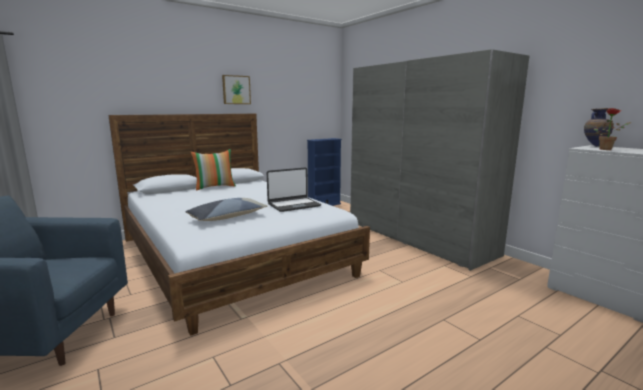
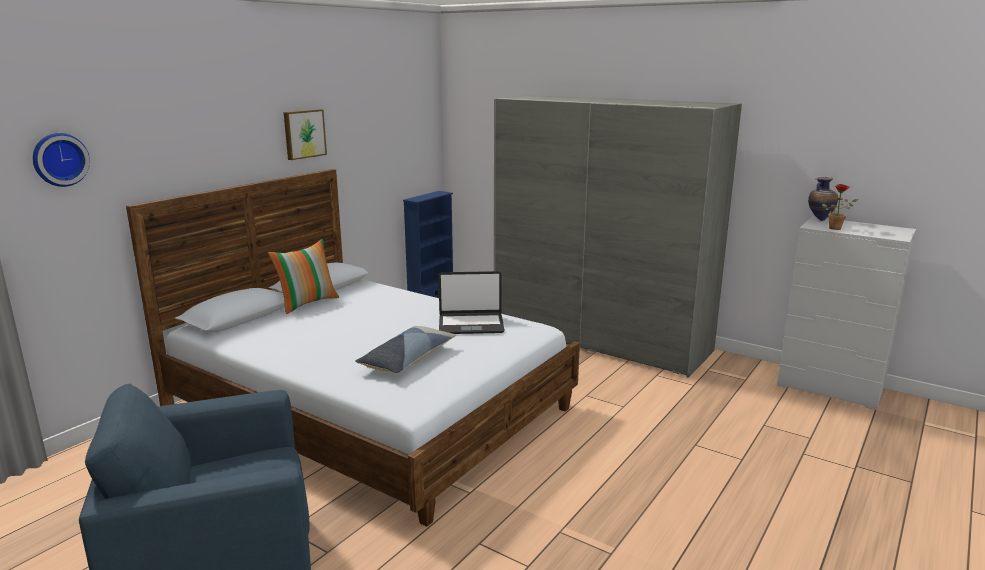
camera: 20 degrees left, 5 degrees up
laptop [267,168,321,212] -> laptop turned 45 degrees clockwise [438,271,504,334]
none -> wall clock [33,133,90,187]

